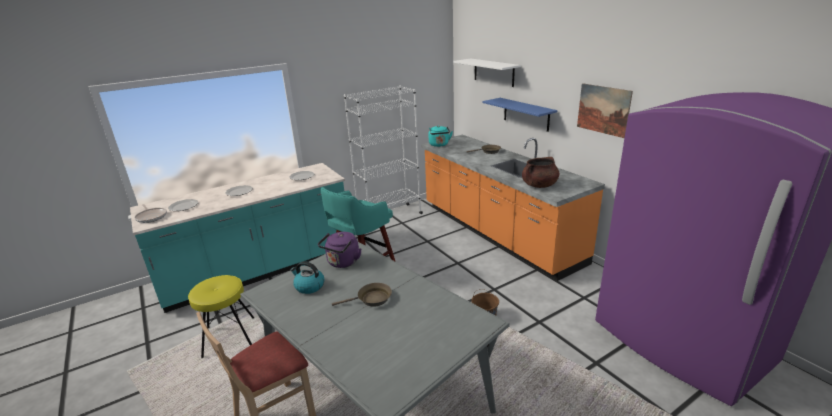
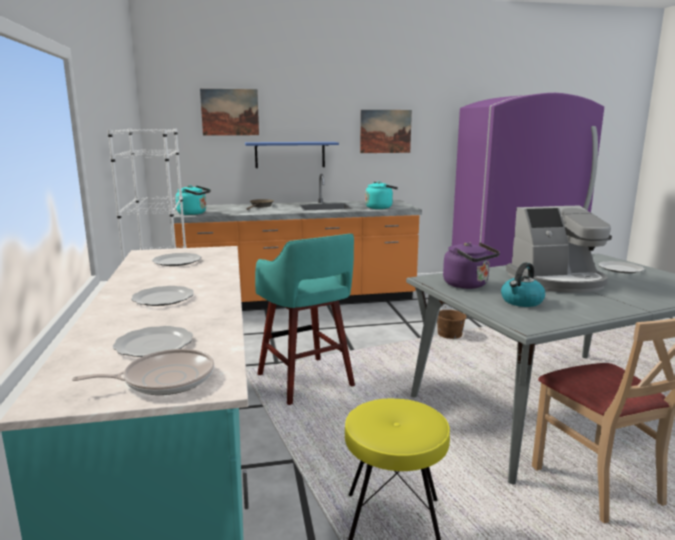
camera: 70 degrees left, 10 degrees down
brown frying pan [332,283,392,307] -> coffee machine [506,206,612,293]
white shelf [453,59,521,87] -> picture [200,89,259,136]
brown cooking pot [522,157,559,188] -> turquoise kettle [365,181,398,209]
none -> plate [598,261,645,273]

